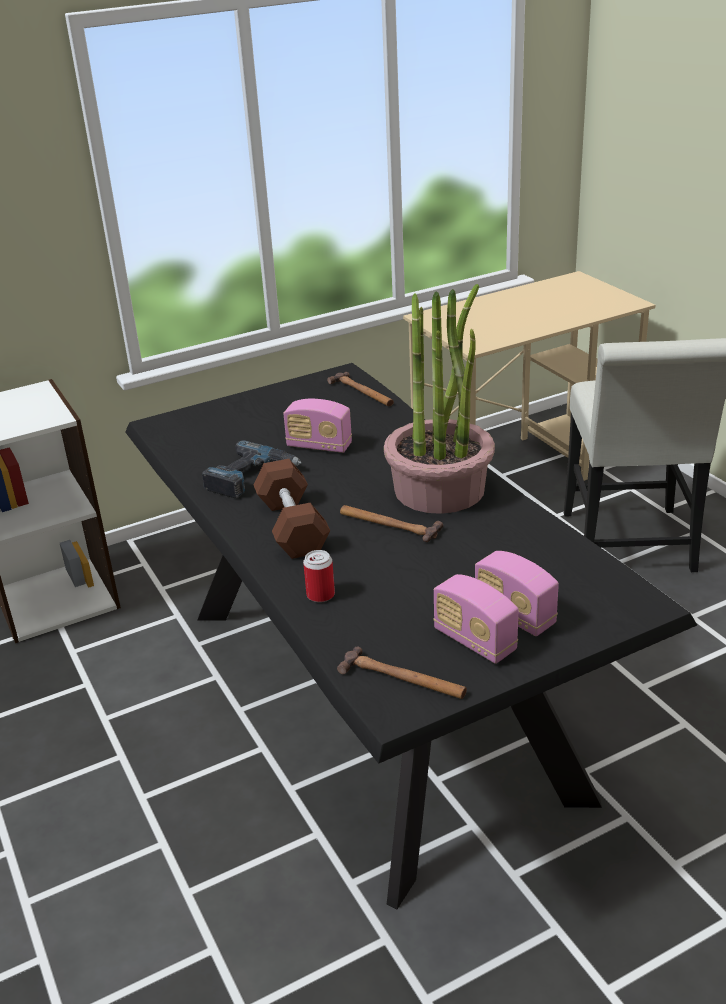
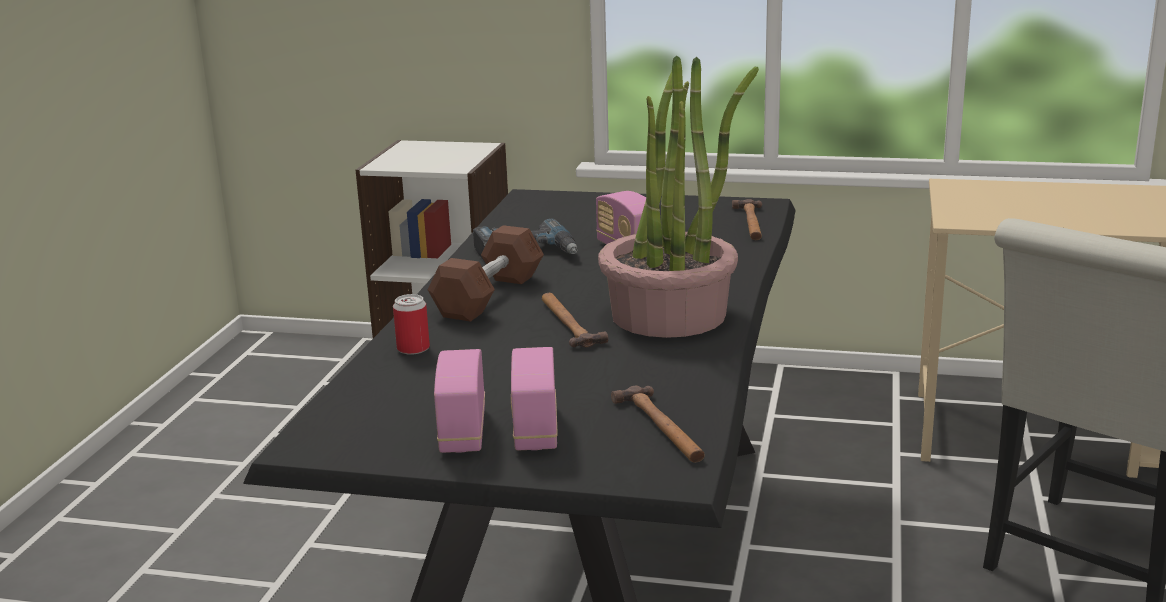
camera: 40 degrees right, 10 degrees down
hammer [337,646,467,699] -> hammer moved to [611,386,705,463]

